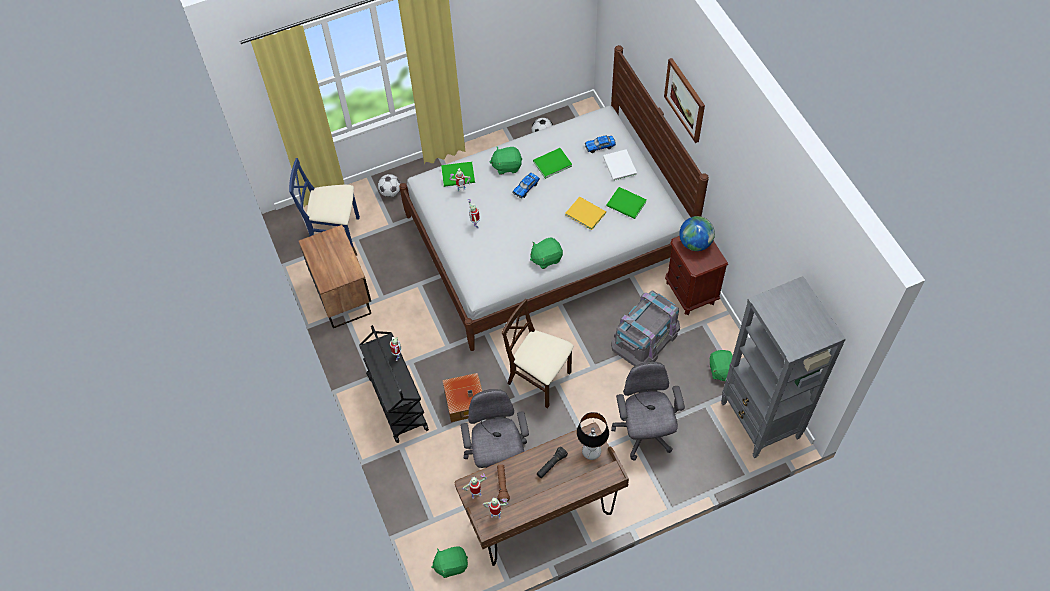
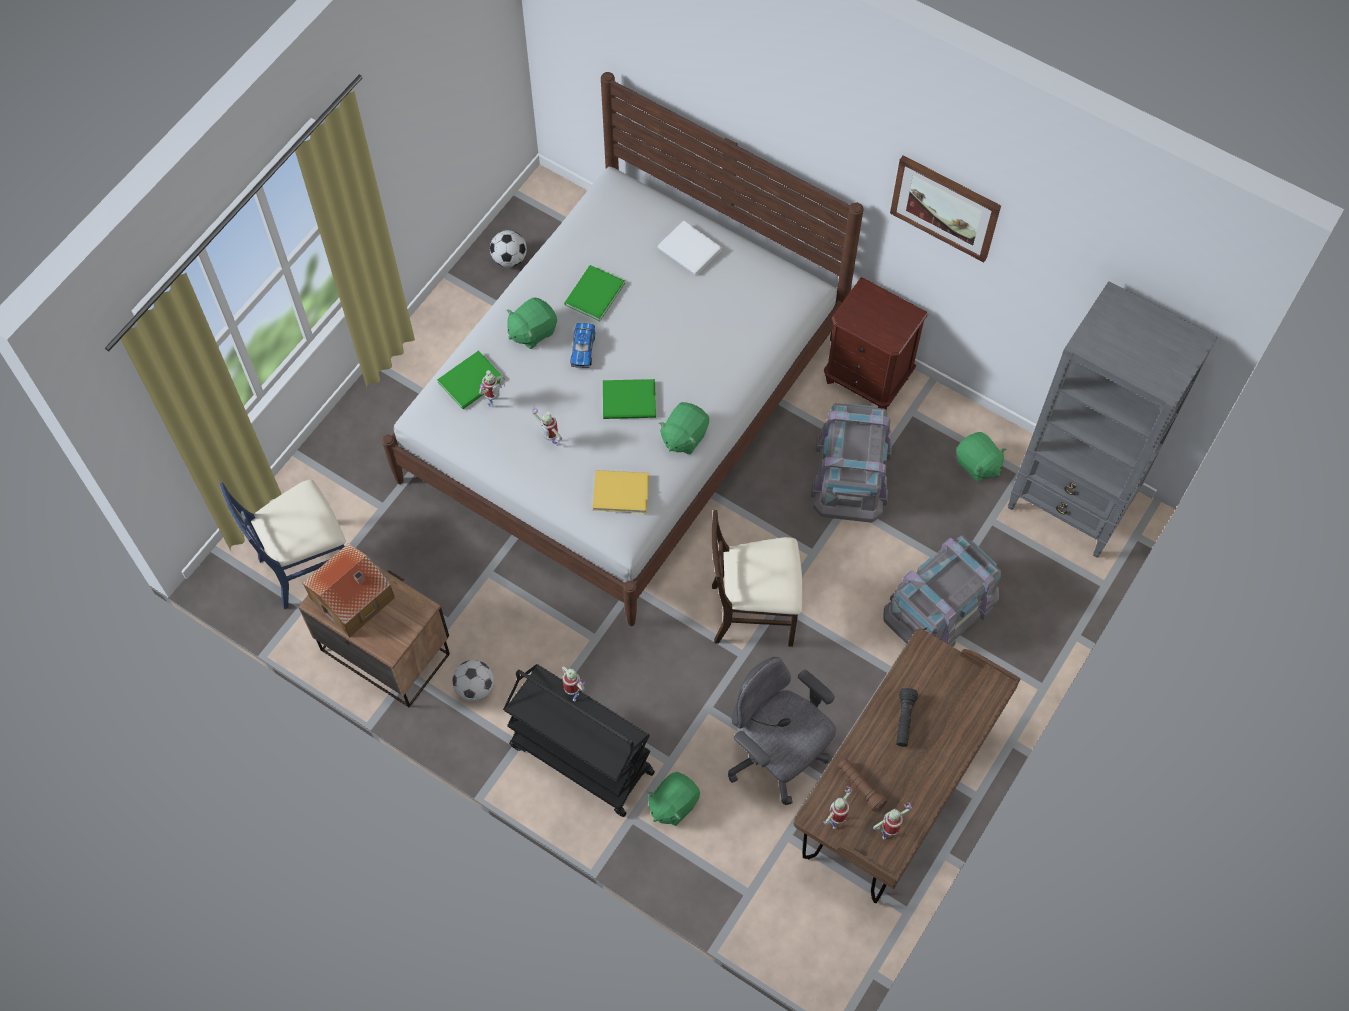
camera: 35 degrees left, 5 degrees up
football [378,174,401,197] -> football moved to [452,660,494,701]
green plush toy [431,546,468,578] -> green plush toy moved to [648,772,700,826]
toy house [442,373,482,422] -> toy house moved to [303,543,395,638]
yellow book [566,197,606,230] -> yellow book moved to [592,470,649,513]
table lamp [577,412,609,460] -> none
toy car [585,136,616,153] -> none
green book [606,187,647,219] -> green book moved to [603,379,656,419]
grey office chair [611,362,685,461] -> grey storage box [884,535,1001,647]
picture [664,58,705,143] -> picture moved to [890,155,1001,263]
globe [679,216,715,251] -> none

